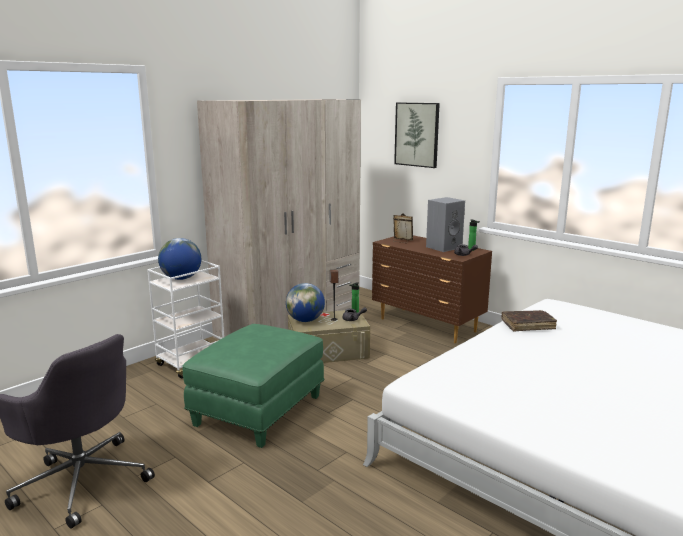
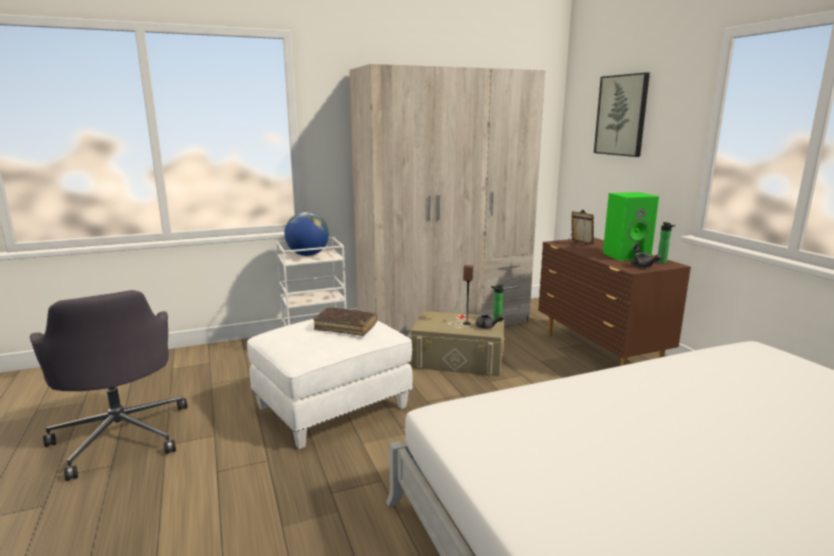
camera: 25 degrees right, 0 degrees up
green ottoman [182,324,324,448] -> white ottoman [247,319,413,449]
globe [286,283,325,322] -> none
grey speaker [426,197,465,252] -> green speaker [603,192,659,261]
brown book [501,310,557,331] -> brown book moved to [313,307,377,336]

